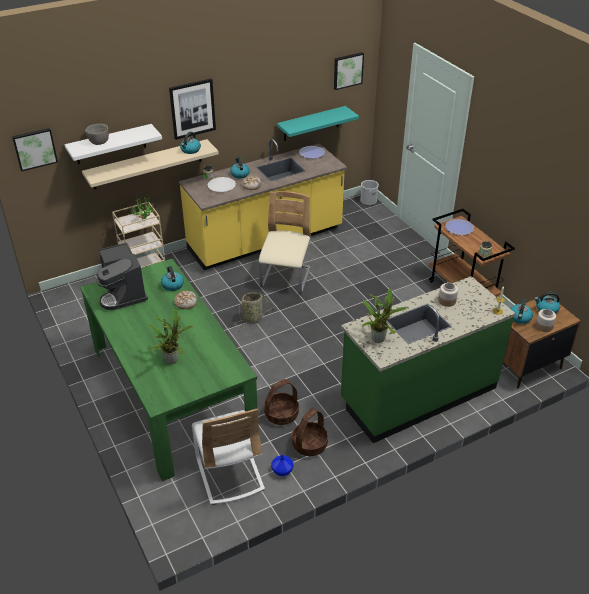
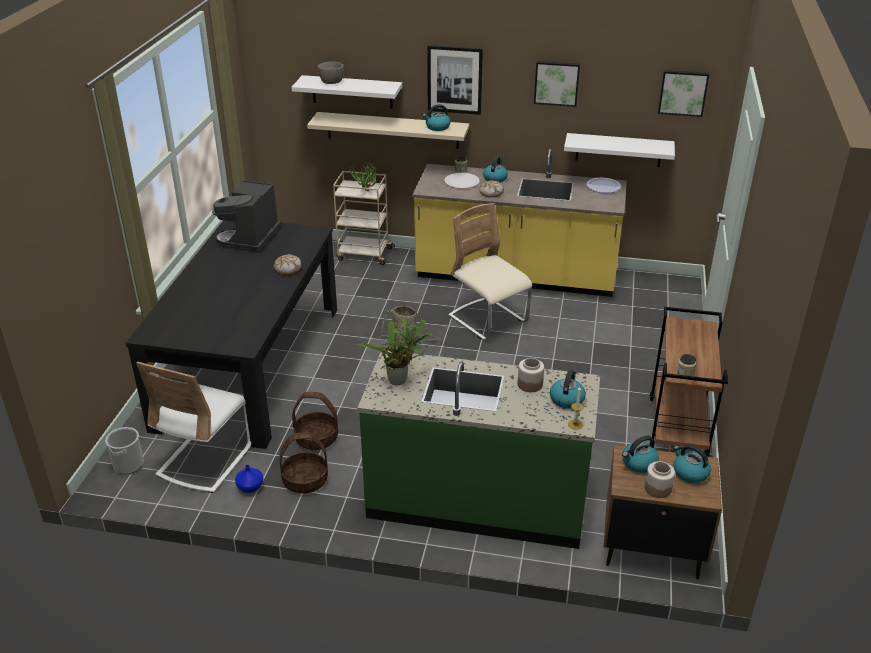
camera: 40 degrees right, 5 degrees down
picture [12,128,58,172] -> picture moved to [534,61,580,107]
green dining table [80,259,257,482] -> black dining table [126,221,337,449]
potted plant [149,309,193,364] -> none
kettle [161,266,184,291] -> kettle moved to [550,370,586,409]
beige chair [259,191,311,293] -> beige chair turned 90 degrees counterclockwise [448,203,532,340]
turquoise shelf [277,106,359,141] -> white shelf [564,133,675,167]
bucket [360,180,379,206] -> bucket moved to [105,427,144,474]
plate [445,219,474,235] -> none

